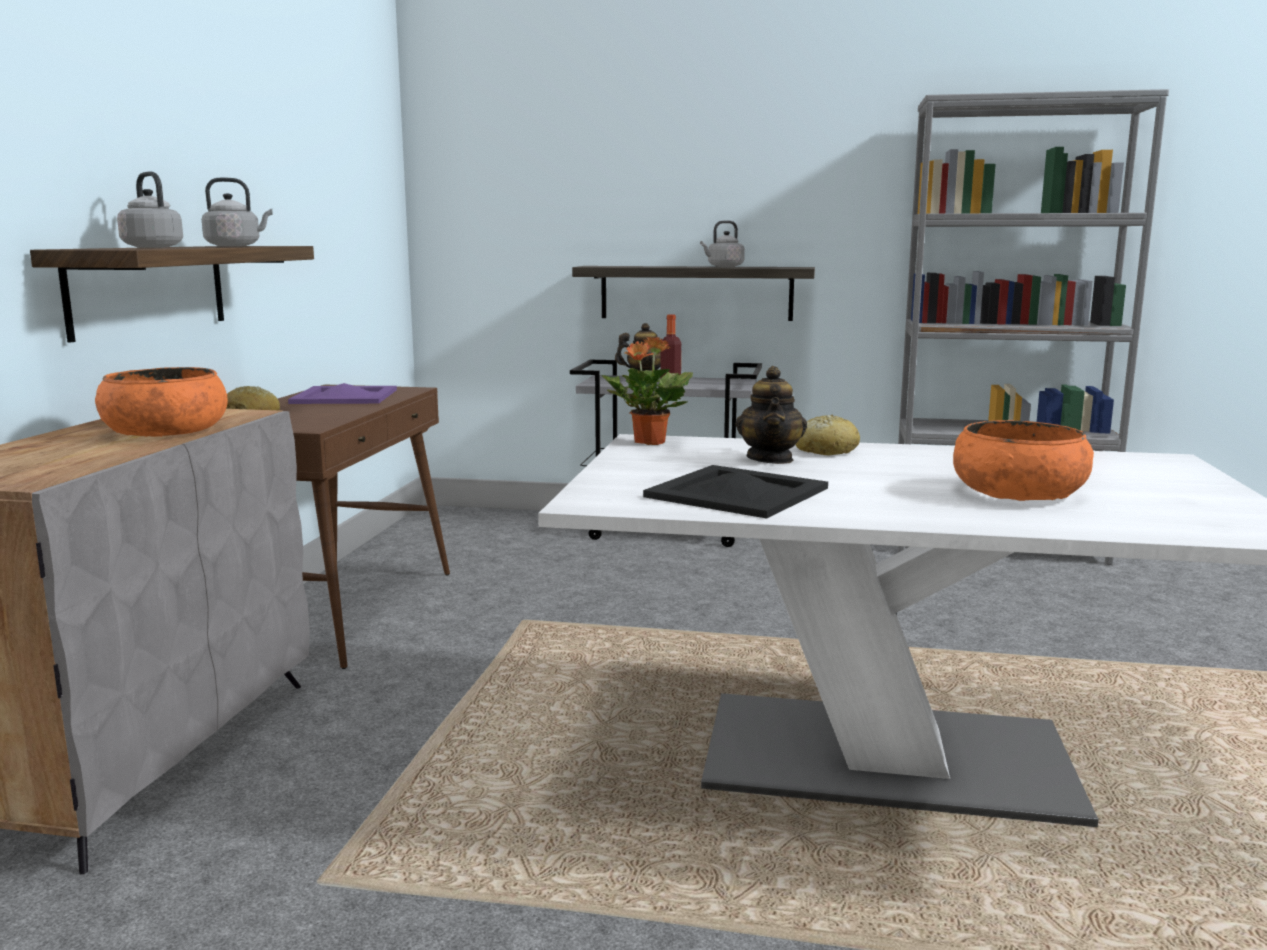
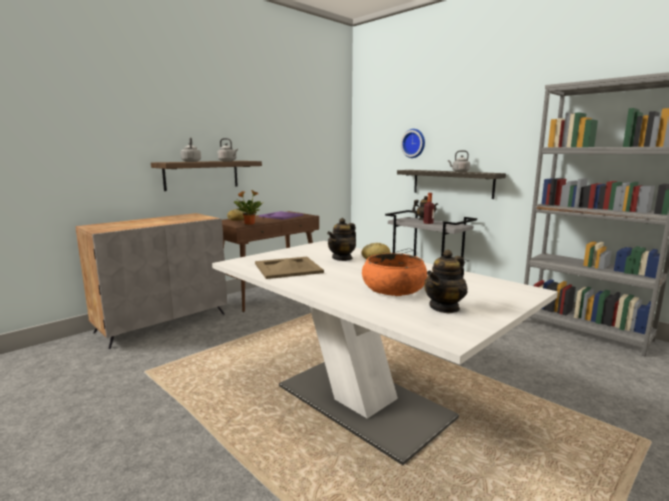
camera: 35 degrees right, 0 degrees up
orange bowl [95,367,228,437] -> none
potted plant [601,337,693,445] -> potted plant moved to [234,190,264,225]
black tray [643,465,828,519] -> beige tray [255,257,324,279]
none -> wall clock [401,129,425,158]
none -> teapot [424,250,468,313]

